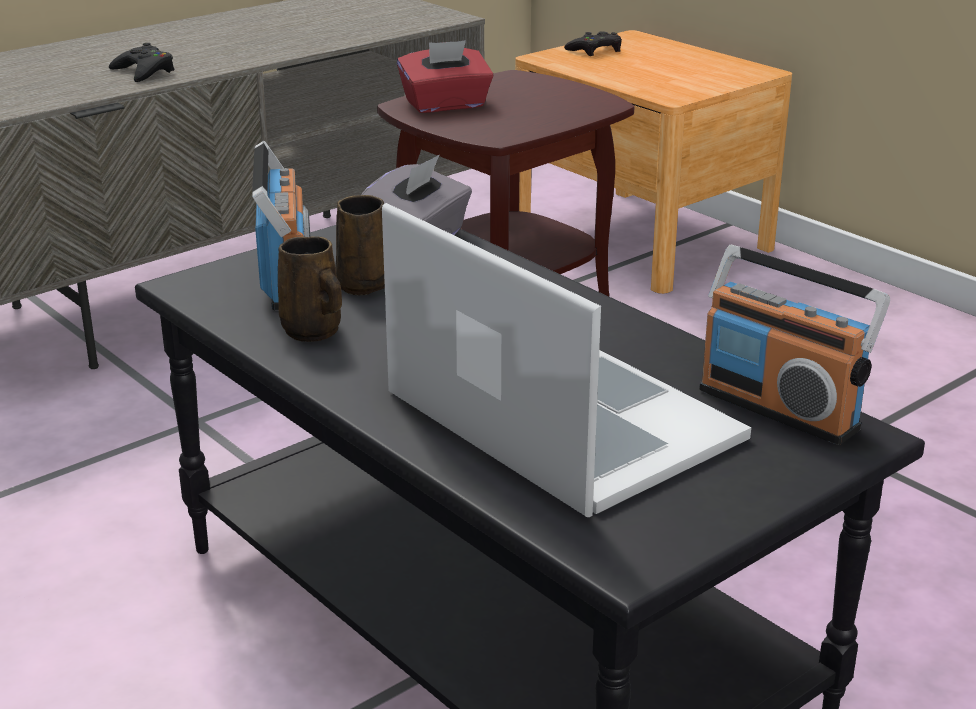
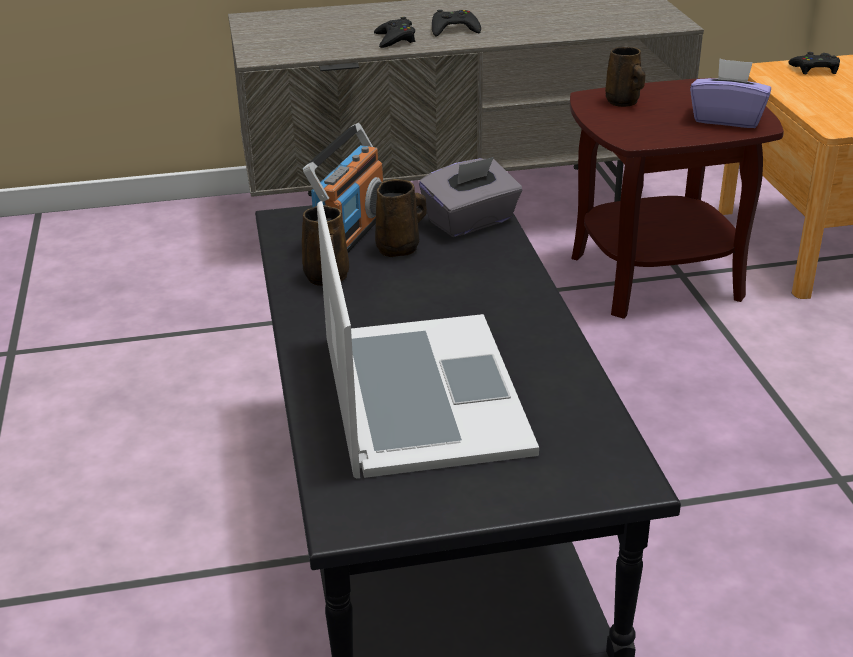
camera: 30 degrees right, 5 degrees up
red tissue box [397,40,493,113] -> brown mug [605,47,645,107]
radio [699,244,890,445] -> none
none -> black game controller [432,10,481,37]
none -> purple tissue box [690,58,771,128]

